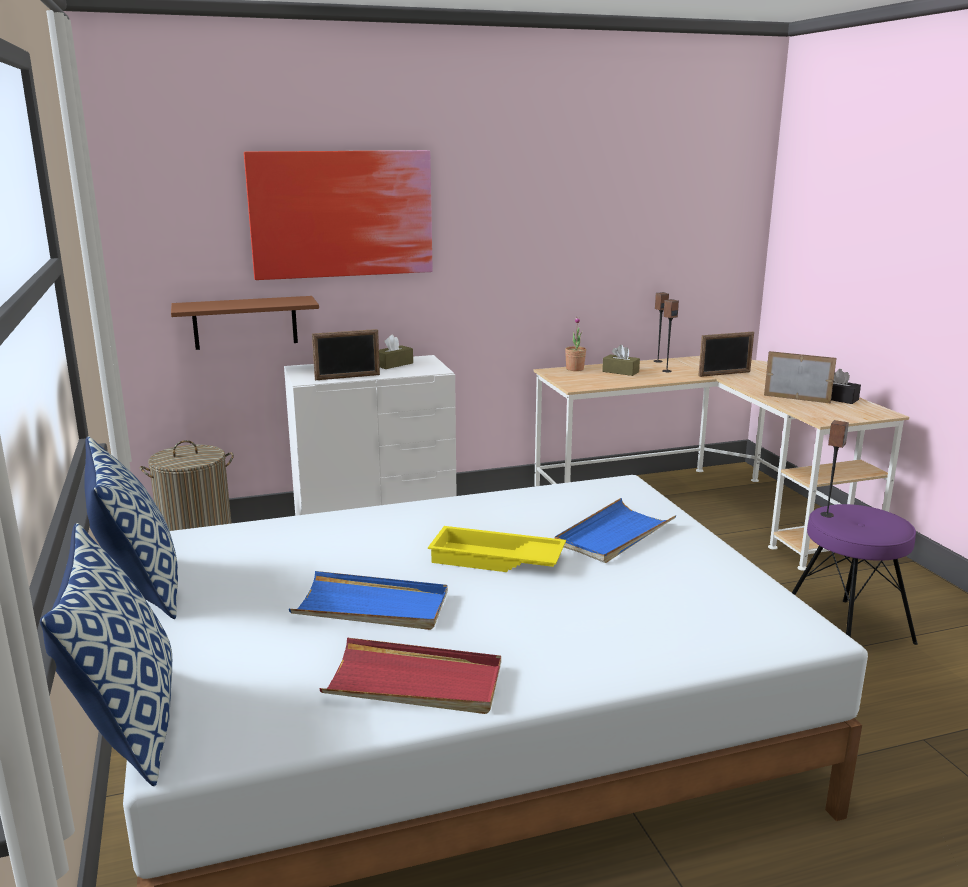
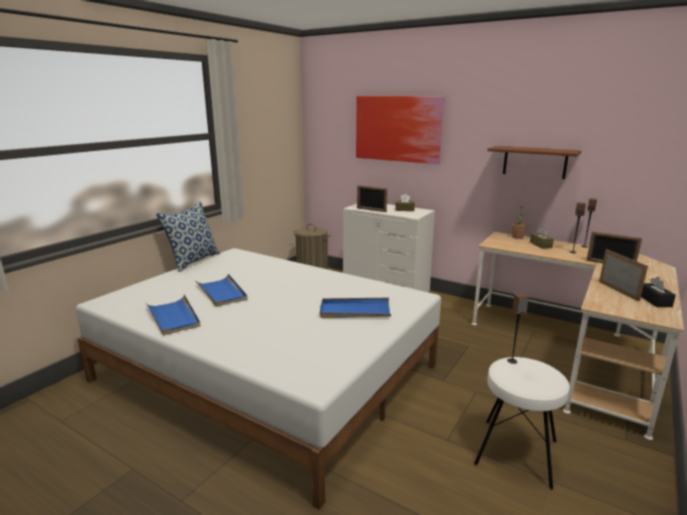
camera: 50 degrees right, 0 degrees up
pillow [40,523,172,786] -> none
brown shelf [171,296,319,350] -> brown shelf moved to [487,146,581,179]
red tray [320,638,501,714] -> blue tray [146,294,200,335]
yellow tray [428,526,566,572] -> none
purple stool [792,504,918,645] -> white stool [474,357,570,490]

